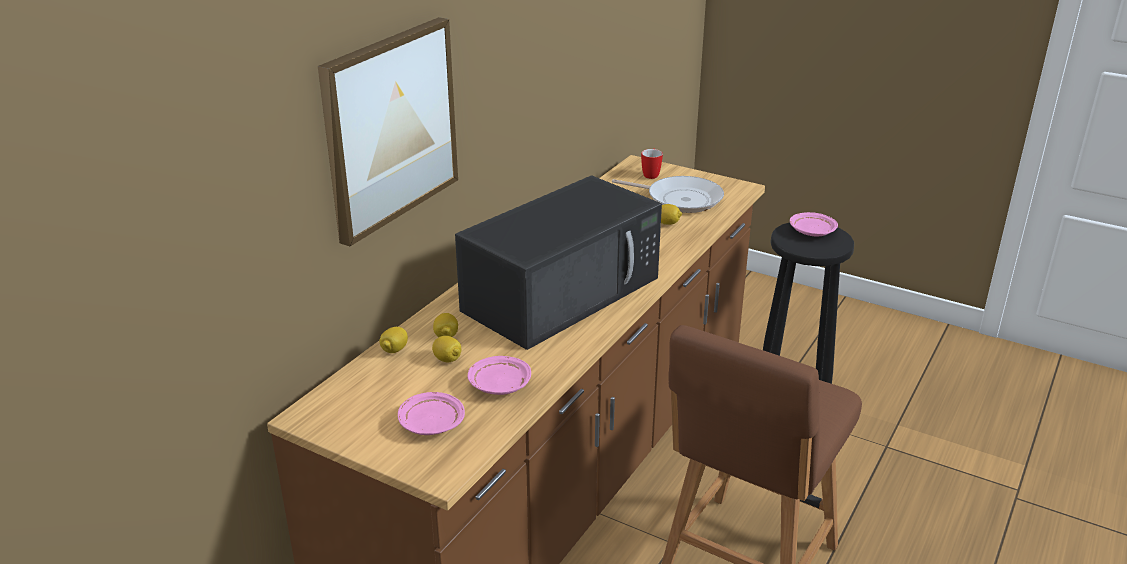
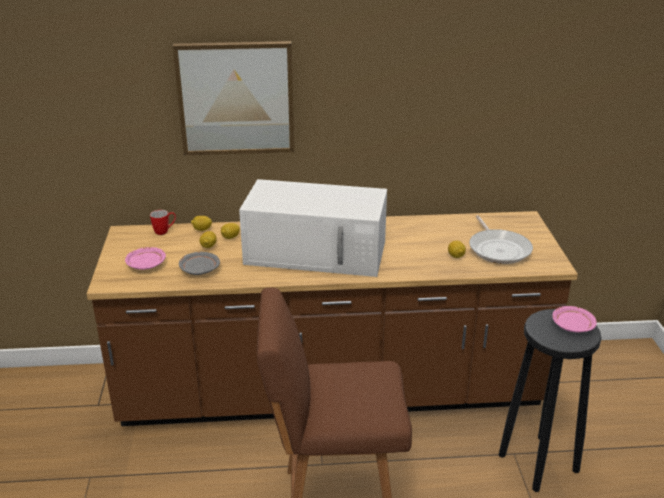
camera: 55 degrees right, 0 degrees up
black microwave [455,175,662,350] -> white microwave [239,179,387,277]
pink plate [468,356,531,395] -> grey plate [179,252,220,275]
mug [641,148,663,179] -> mug moved to [150,210,176,235]

